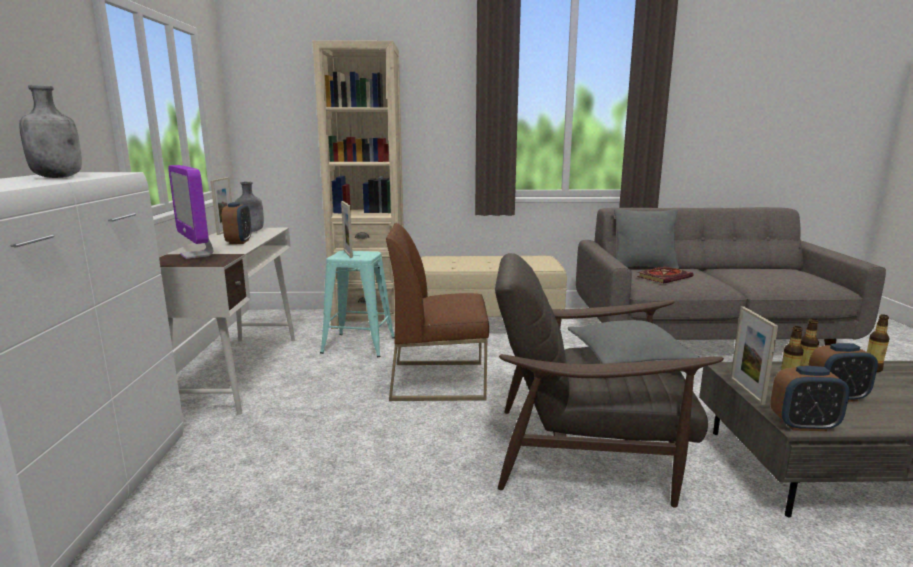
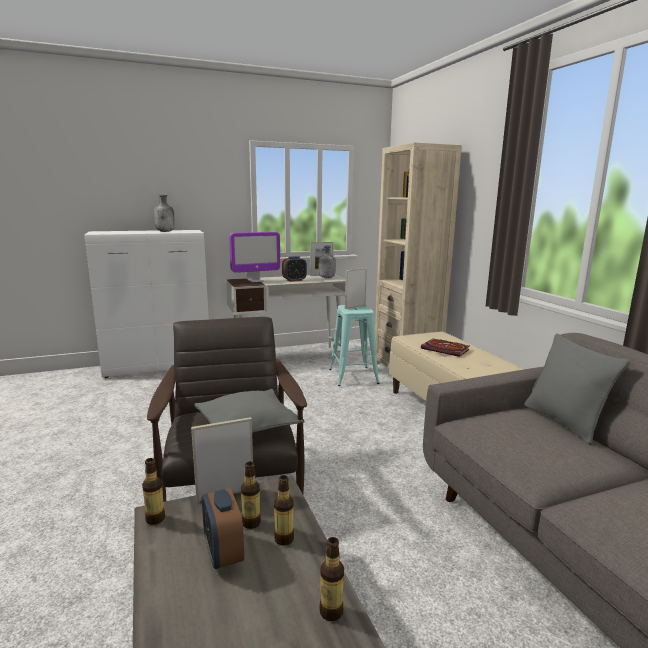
camera: 70 degrees right, 0 degrees up
monitor [168,165,213,259] -> monitor turned 150 degrees counterclockwise [229,232,280,282]
brown chair [386,223,489,401] -> none
book [637,266,694,283] -> book moved to [421,339,470,357]
alarm clock [770,366,850,431] -> bottle [142,458,165,525]

